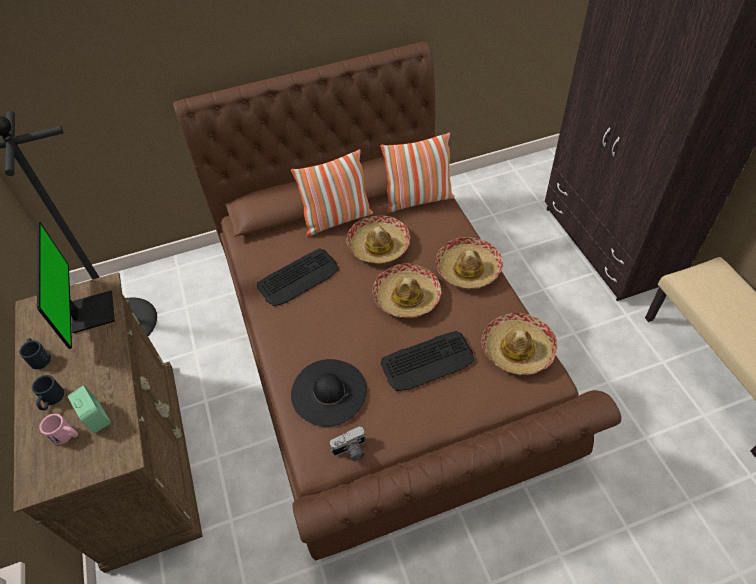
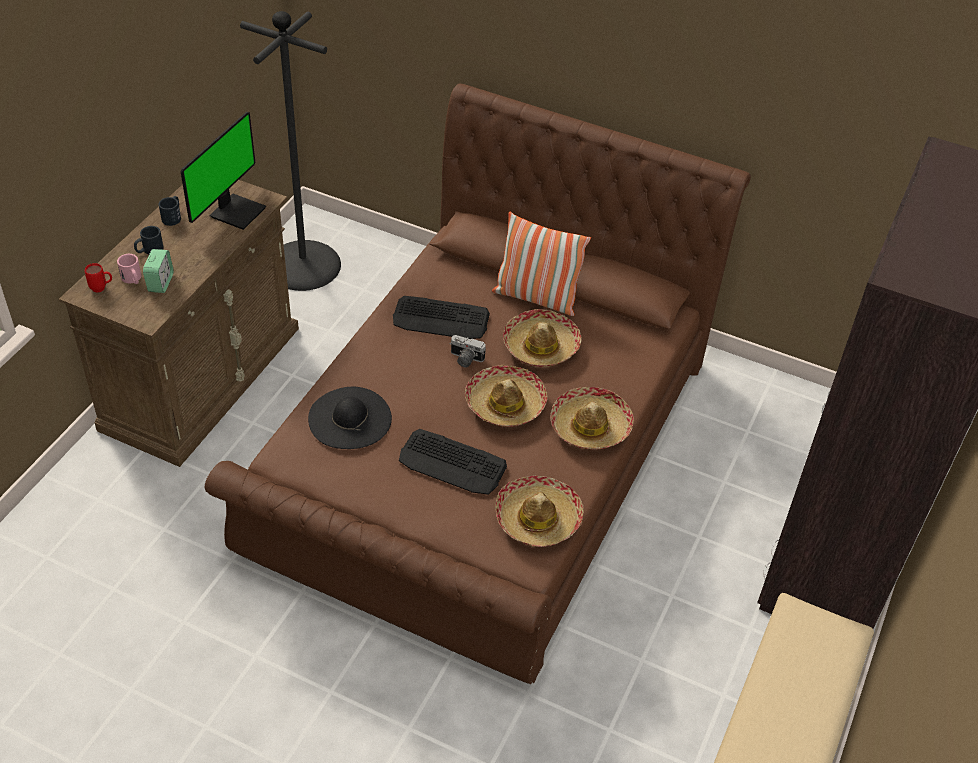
camera: 40 degrees right, 5 degrees down
camera [330,426,367,461] -> camera moved to [449,335,486,367]
pillow [380,132,455,213] -> none
none -> red mug [85,263,112,293]

